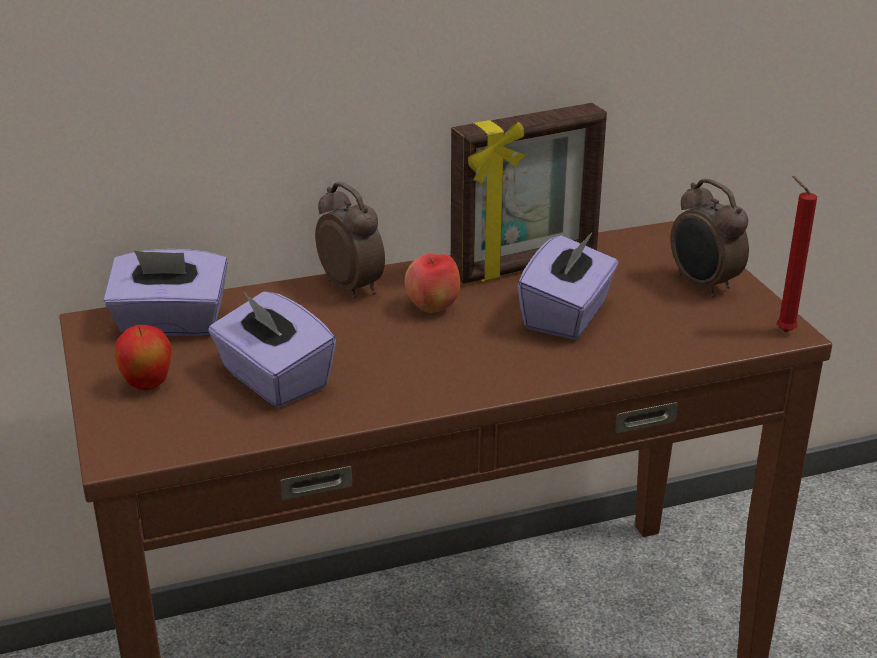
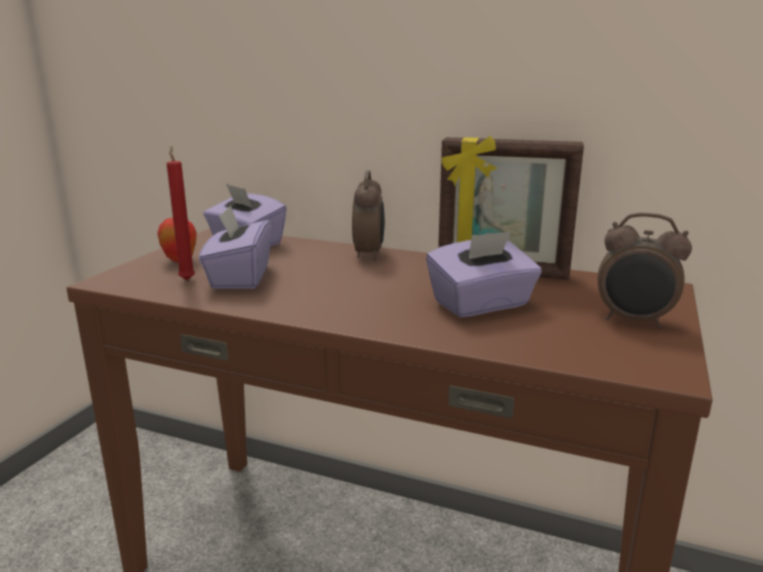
camera: 40 degrees right, 10 degrees down
apple [405,254,460,313] -> none
alarm clock [670,179,749,297] -> alarm clock turned 75 degrees counterclockwise [597,213,692,328]
red candle [777,176,817,332] -> red candle moved to [167,146,195,281]

